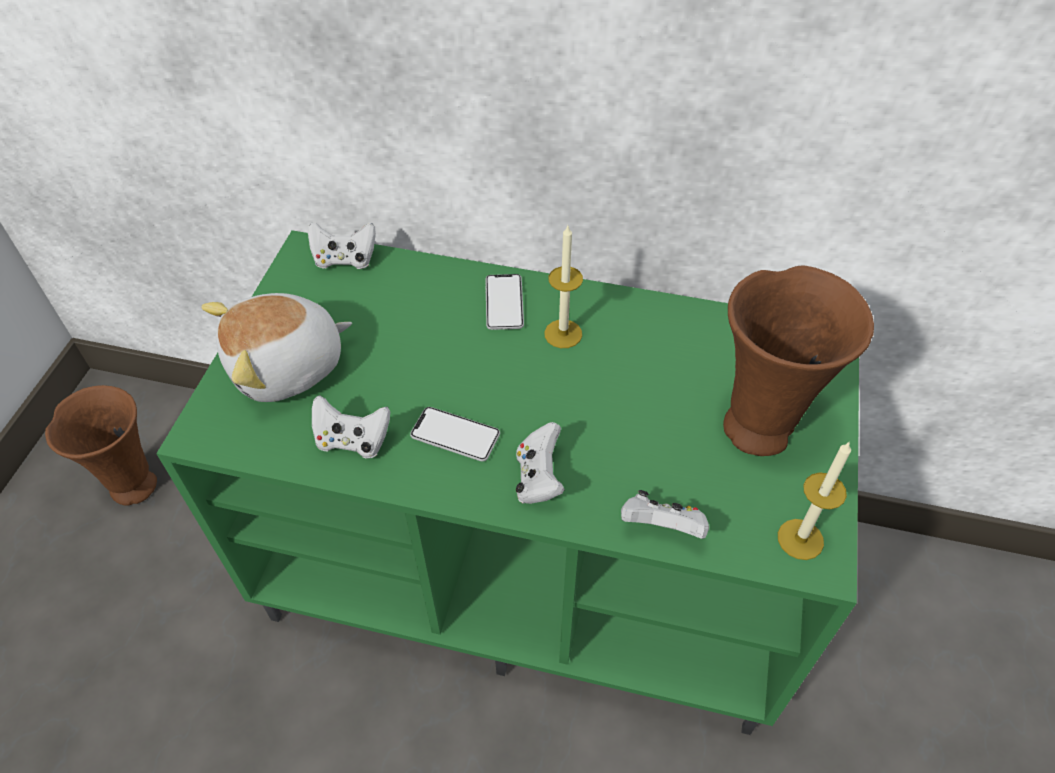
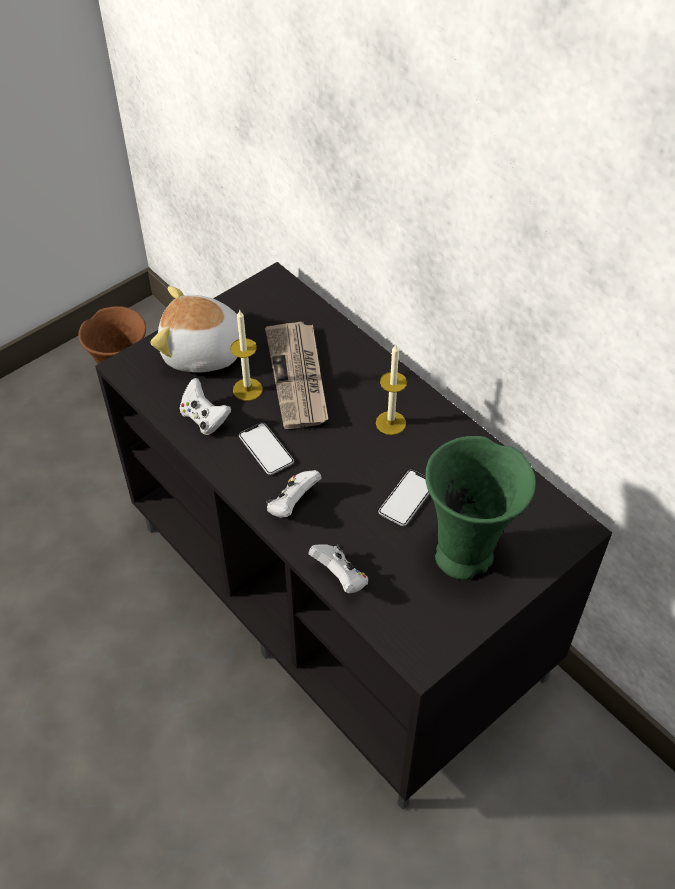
camera: 35 degrees right, 0 degrees up
green tv stand [156,230,859,735] -> black tv stand [95,262,612,810]
white game controller [308,222,376,269] -> none
phone [485,274,524,330] -> phone moved to [378,470,429,526]
brown vase [723,266,874,456] -> green vase [425,436,536,580]
candle [778,441,851,560] -> candle moved to [230,309,262,401]
none -> newspaper [265,321,328,429]

